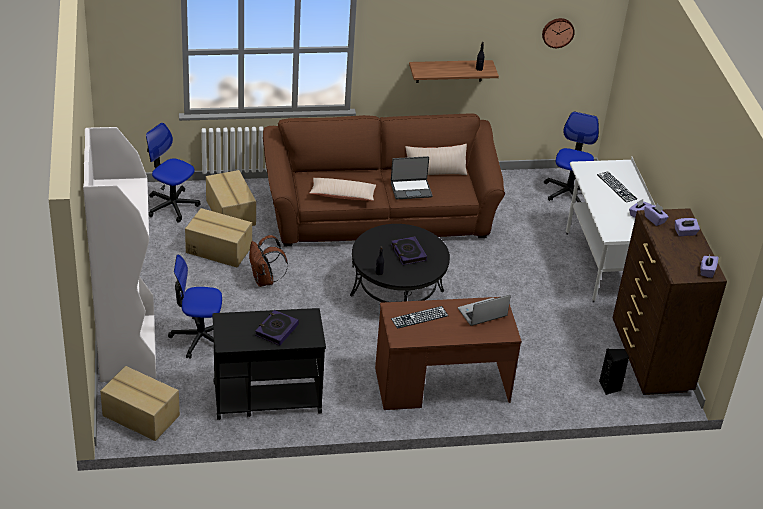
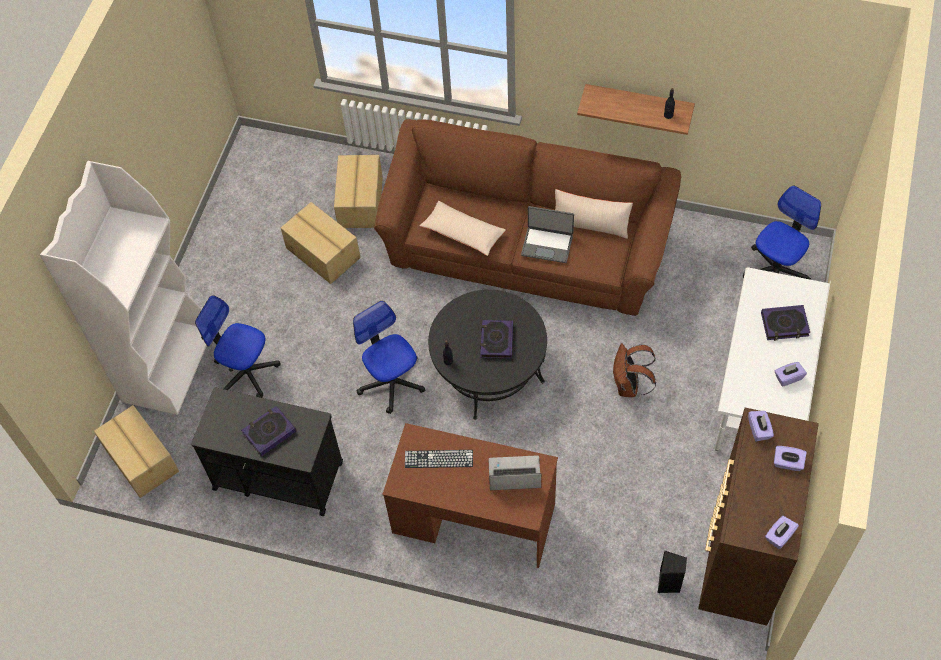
camera: 30 degrees right, 20 degrees up
office chair [146,123,200,222] -> office chair moved to [353,301,425,414]
brown backpack [249,235,288,287] -> brown backpack moved to [612,343,656,397]
wall clock [542,18,575,48] -> none
keyboard [597,171,637,203] -> book [761,305,810,341]

